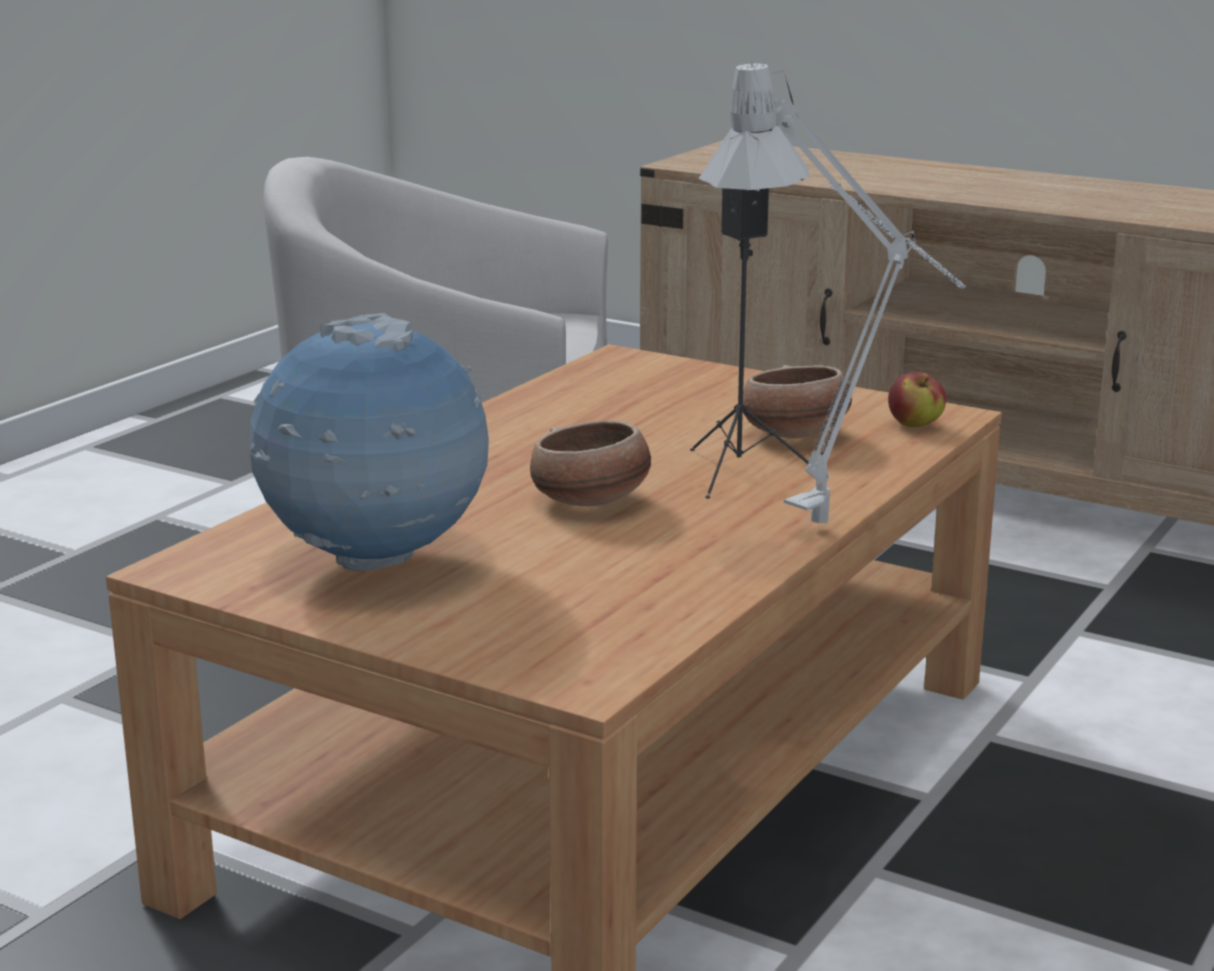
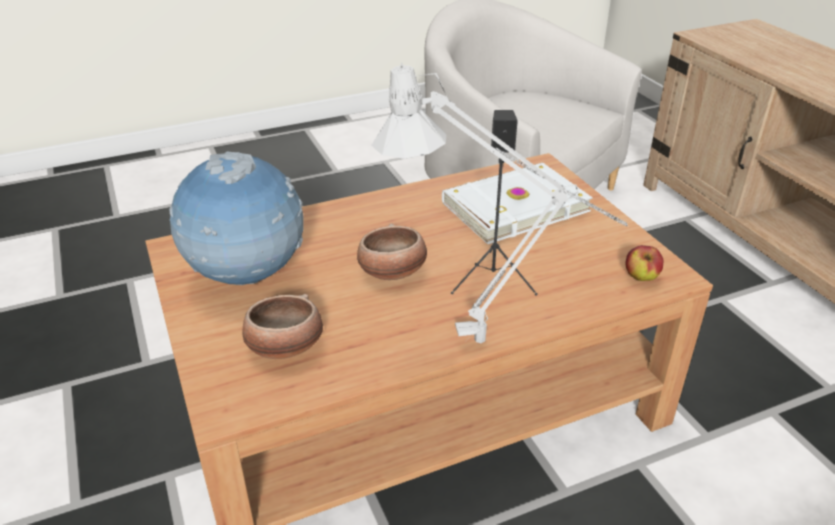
camera: 35 degrees right, 15 degrees up
bowl [743,365,852,439] -> bowl moved to [243,294,323,359]
none -> white book [442,163,593,244]

